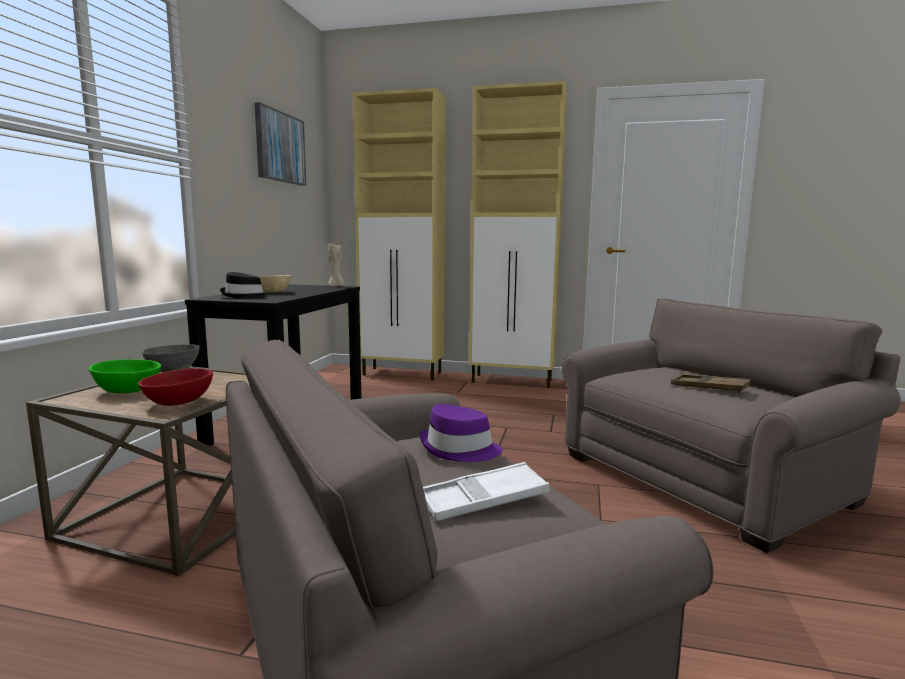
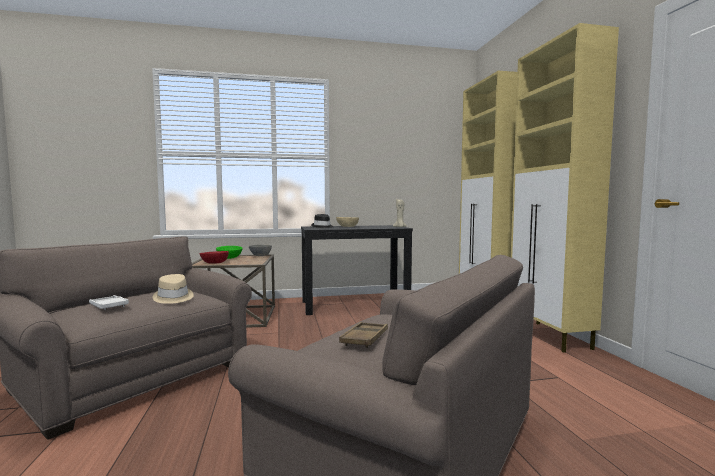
camera: 65 degrees right, 5 degrees down
picture [255,102,306,186] -> none
purple hat [419,404,503,462] -> beige hat [152,274,194,304]

